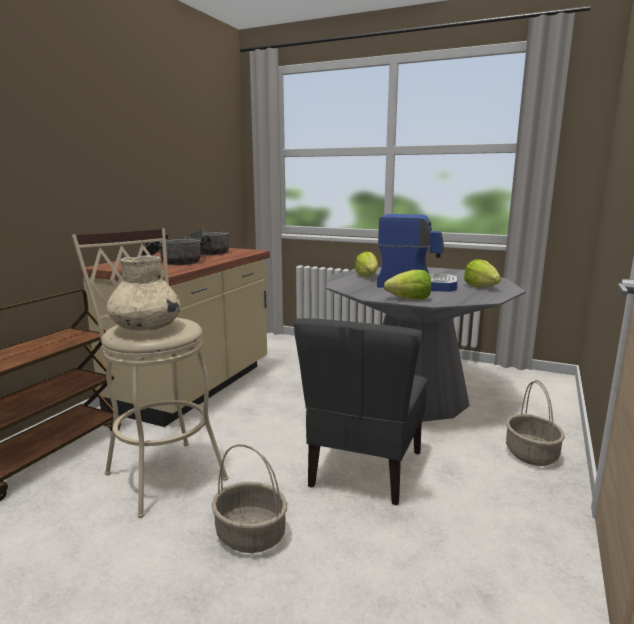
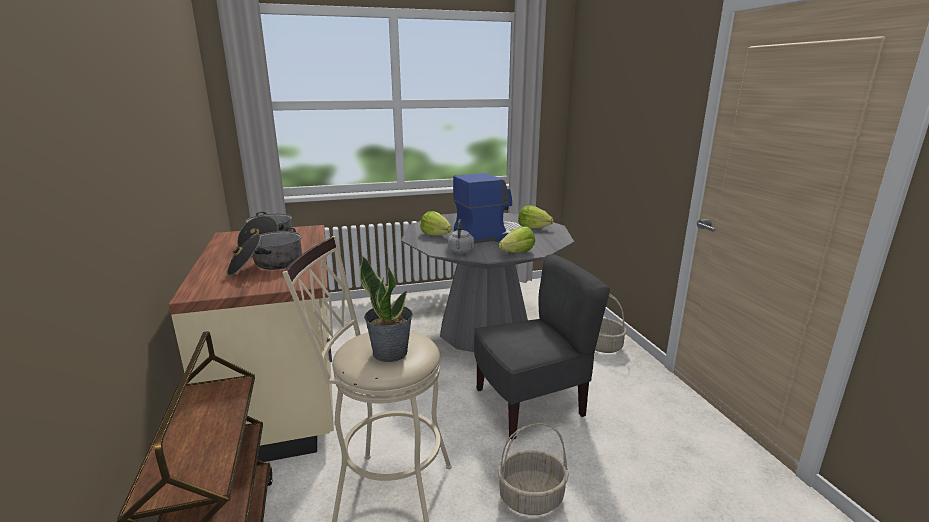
camera: 40 degrees left, 5 degrees up
beige vase [107,255,181,331] -> potted plant [359,257,413,362]
grey chair [294,318,427,505] -> grey chair turned 90 degrees counterclockwise [474,254,610,440]
none -> grey kettle [448,219,474,254]

